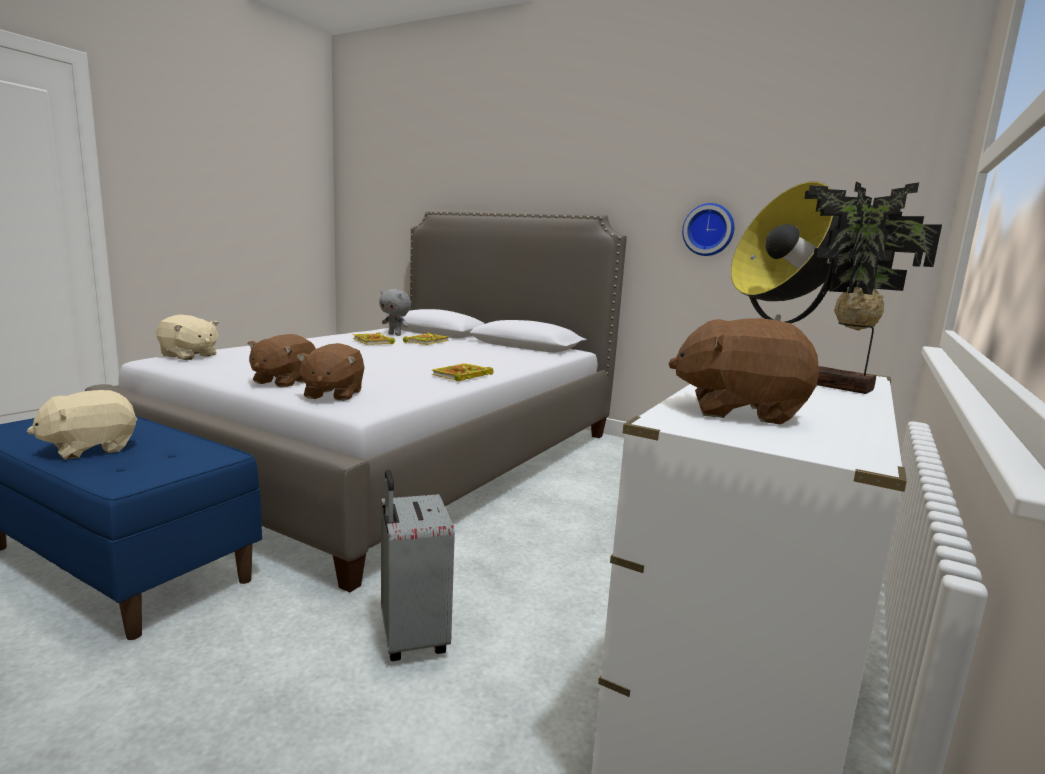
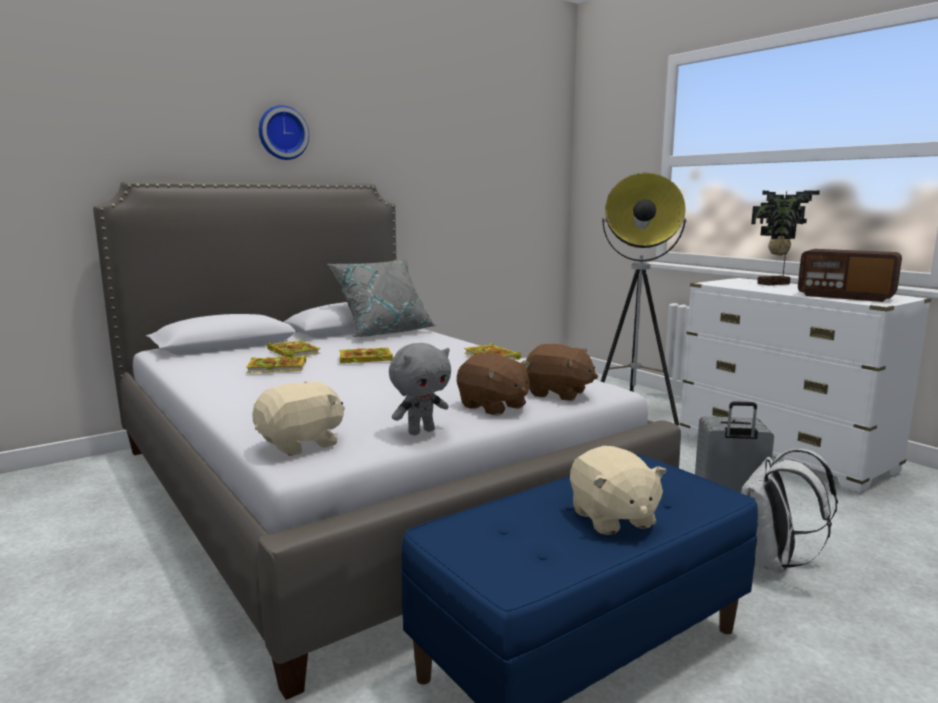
camera: 65 degrees left, 0 degrees up
grey plush toy [379,289,411,336] -> grey plush toy moved to [389,343,451,435]
brown plush toy [668,318,819,425] -> radio [798,249,902,302]
wall clock [682,203,734,256] -> wall clock moved to [259,105,309,160]
none -> grey pillow [327,259,436,337]
none -> book [339,348,393,364]
none -> white backpack [741,449,838,573]

